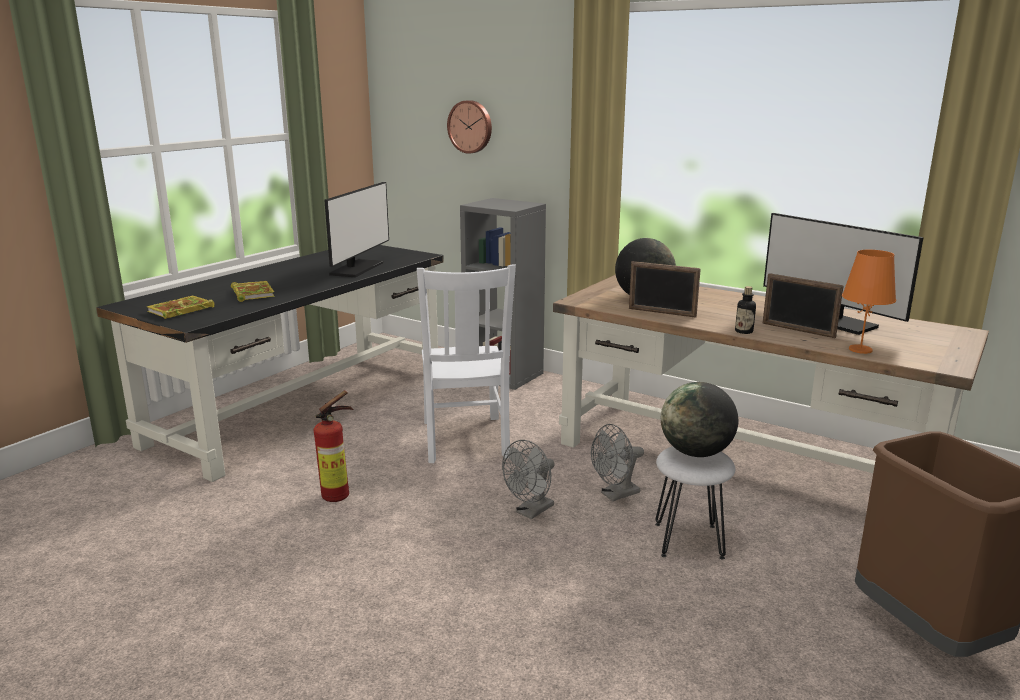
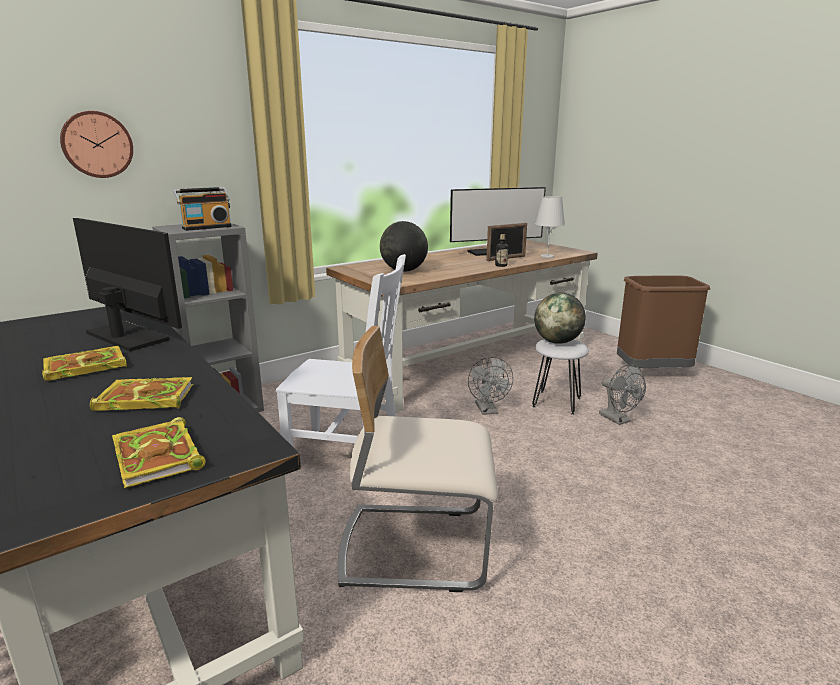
camera: 70 degrees left, 0 degrees up
fire extinguisher [314,390,354,502] -> beige chair [338,326,498,592]
grey fan [502,440,555,519] -> grey fan moved to [599,364,646,425]
picture frame [629,261,701,318] -> none
orange table lamp [842,250,896,354] -> white table lamp [535,196,565,258]
none -> book [42,346,127,381]
none -> radio [174,187,232,231]

